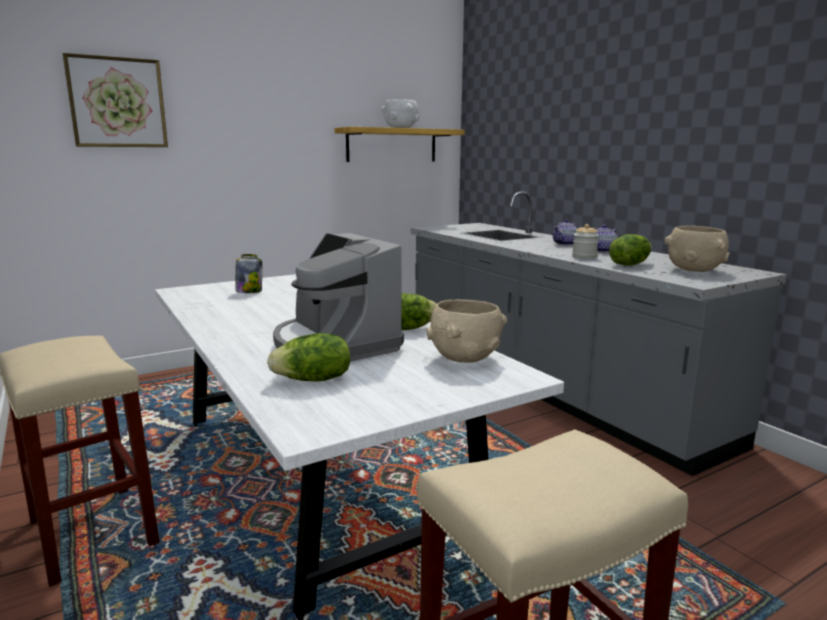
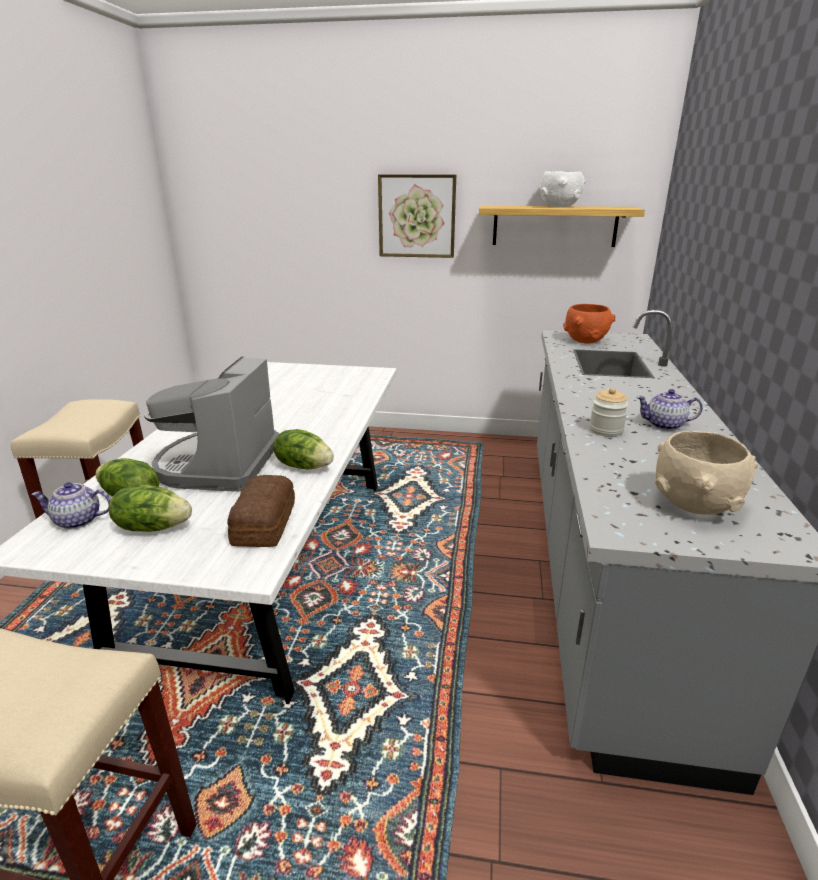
camera: 40 degrees right, 10 degrees up
picture [63,53,168,147] -> picture moved to [378,174,456,258]
jar [236,254,262,293] -> none
beige bowl [427,299,507,363] -> bread [227,475,295,547]
teapot [553,219,578,245] -> teapot moved to [31,482,111,529]
lettuce [609,234,652,266] -> lettuce moved to [109,485,192,532]
none -> orange bowl [563,304,615,344]

